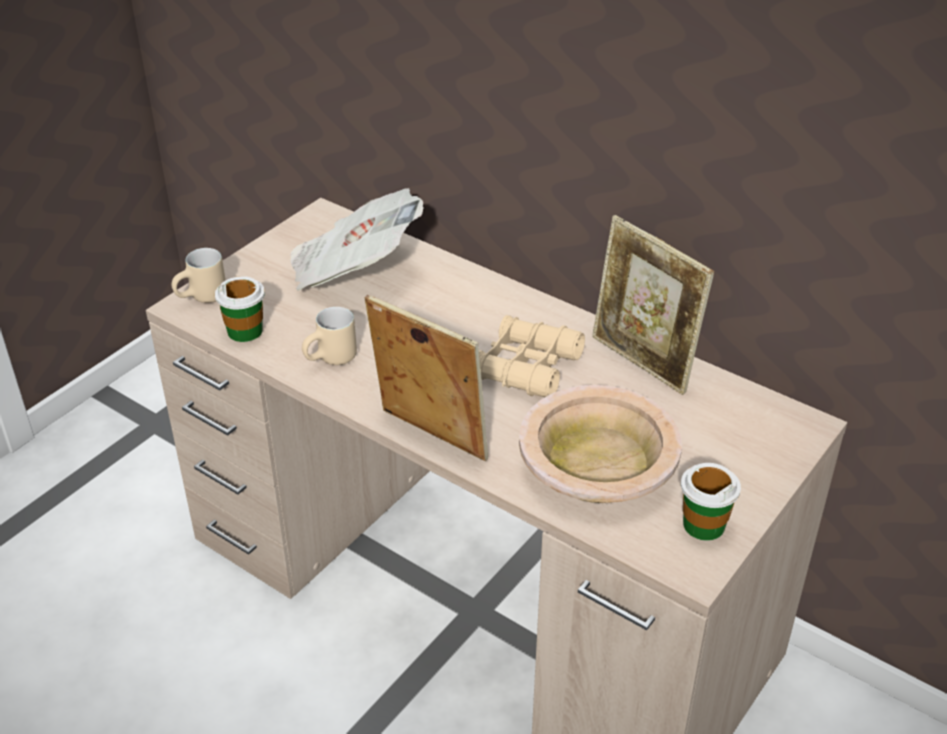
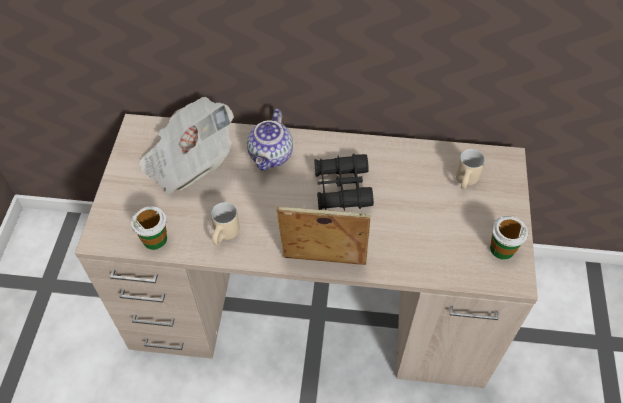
camera: 30 degrees left, 15 degrees up
beige mug [172,248,226,303] -> beige mug moved to [455,149,485,189]
beige binoculars [479,315,585,397] -> black binoculars [314,154,374,211]
beige bowl [519,385,682,503] -> none
picture frame [592,215,714,395] -> none
none -> teapot [247,109,293,171]

